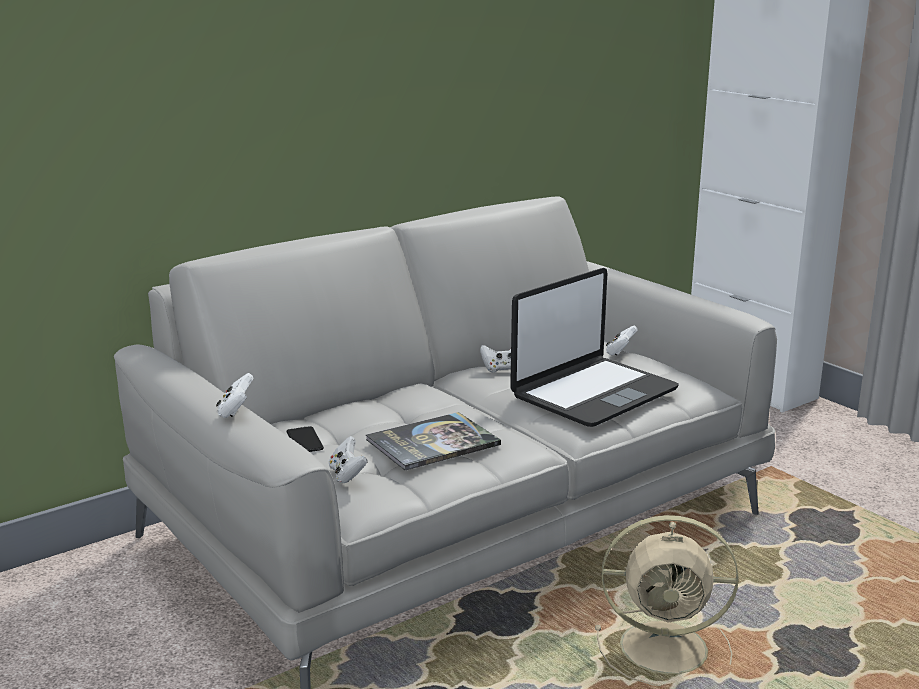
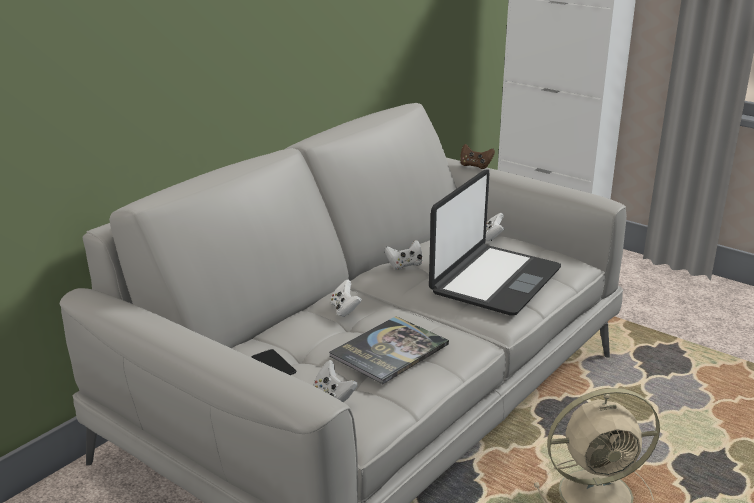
camera: 15 degrees left, 5 degrees up
white game controller [216,373,254,418] -> white game controller moved to [330,280,362,317]
none -> brown game controller [460,144,495,169]

